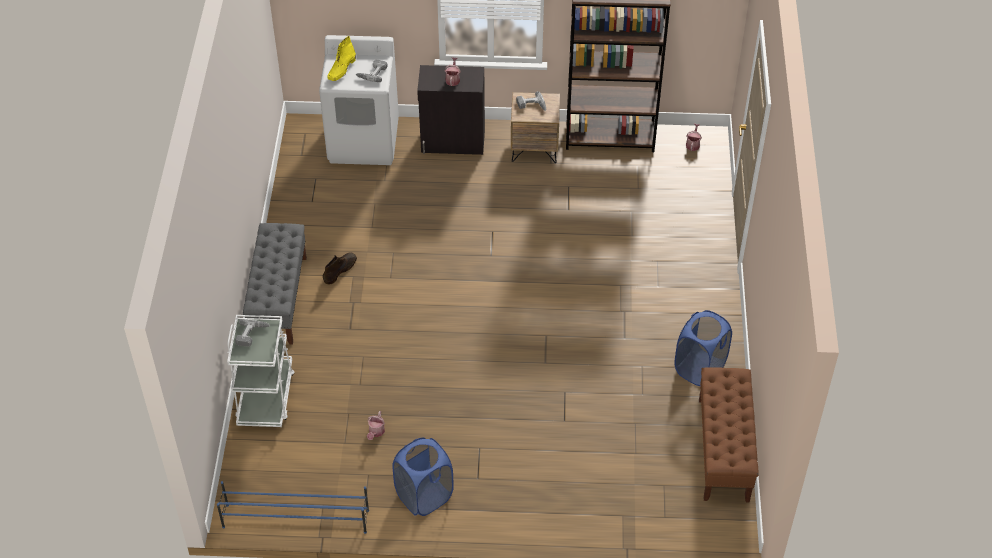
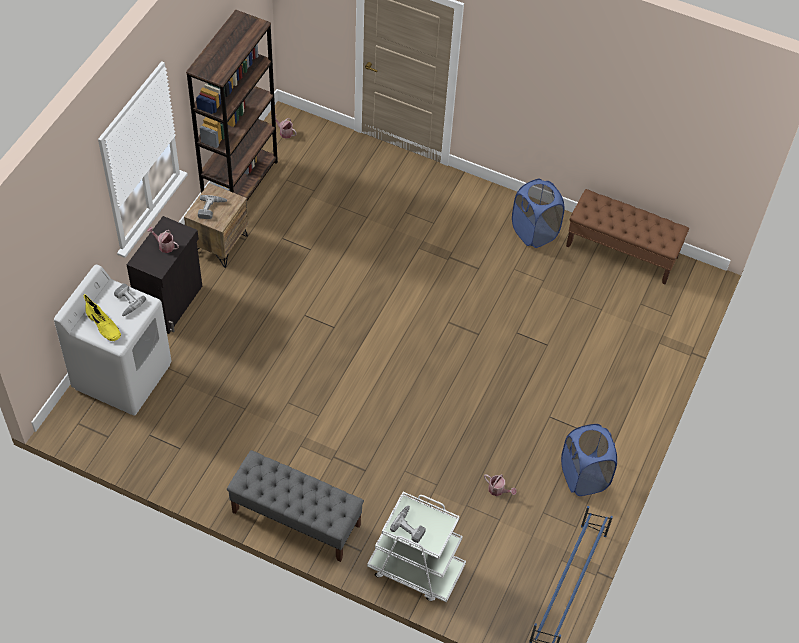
camera: 70 degrees left, 5 degrees up
brown boot [323,252,357,284] -> none

